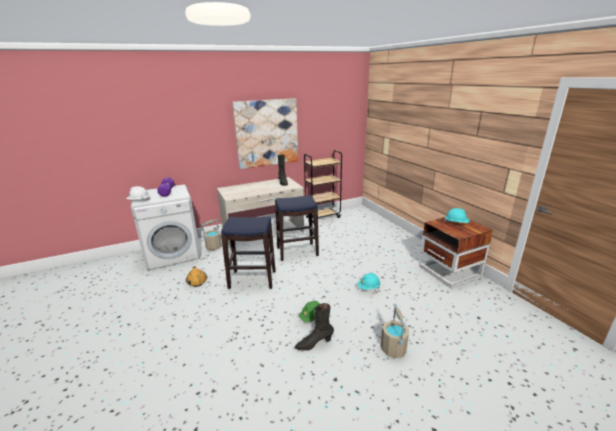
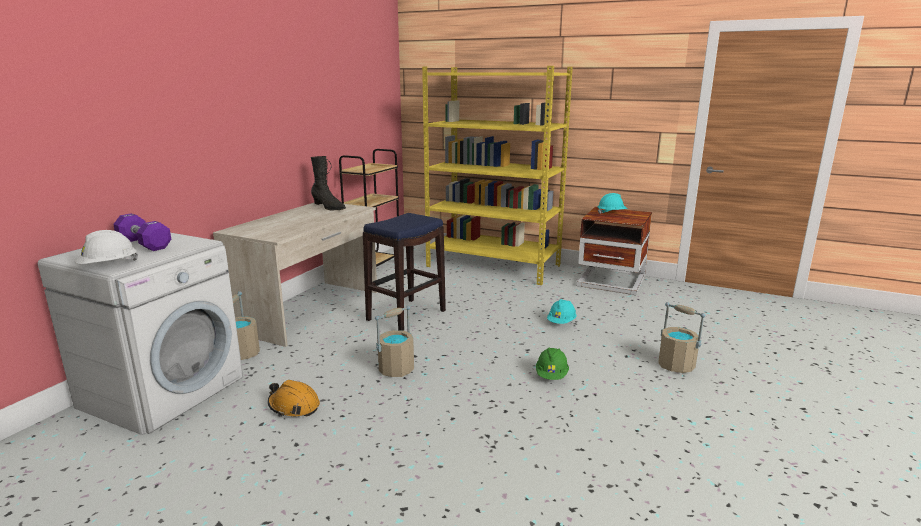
camera: 40 degrees left, 5 degrees down
stool [221,217,276,289] -> beige bucket [375,306,414,377]
picture [232,98,298,169] -> none
black boot [295,303,334,350] -> none
none -> yellow bookcase [422,66,573,285]

